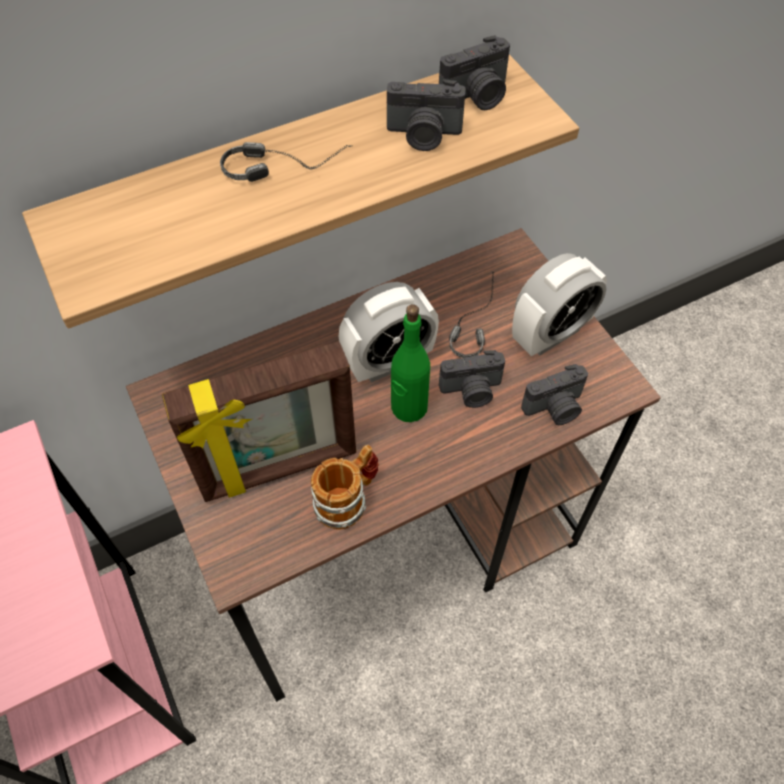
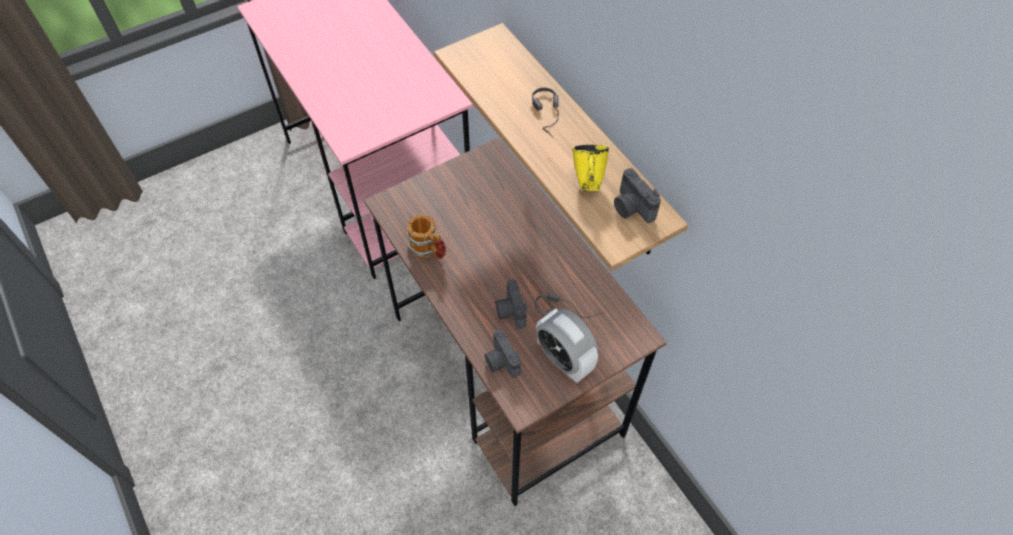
camera: 85 degrees right, 0 degrees up
picture frame [162,341,356,502] -> none
alarm clock [339,282,439,383] -> none
camera [387,79,465,151] -> yellow mug [572,145,609,191]
green bottle [391,304,430,422] -> none

